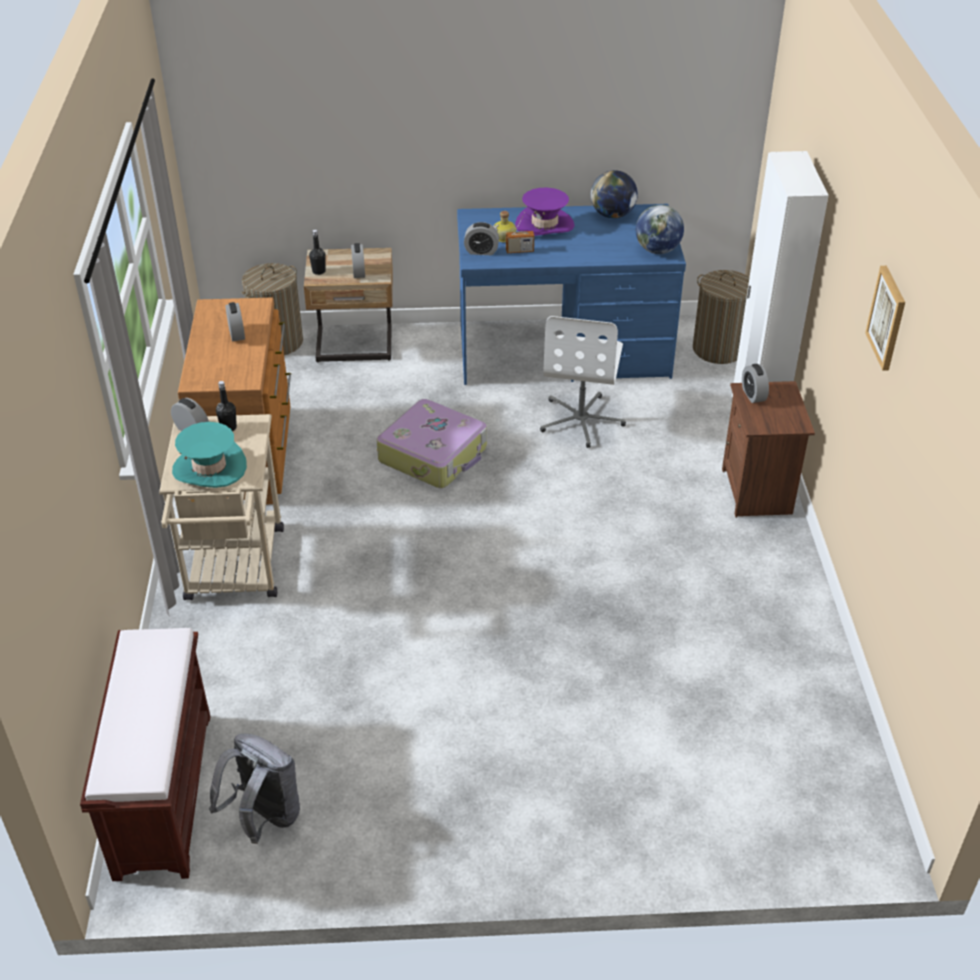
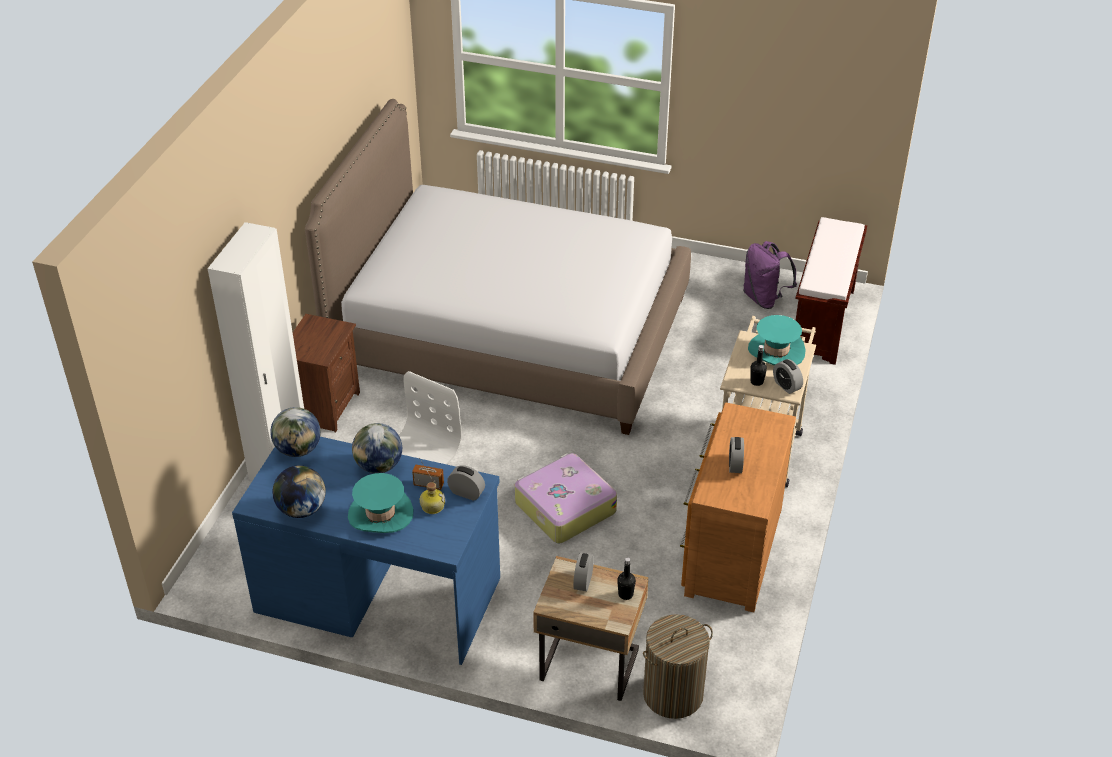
camera: 160 degrees left, 0 degrees up
grey backpack [209,733,300,844] -> purple backpack [743,241,797,309]
purple hat [515,188,574,236] -> turquoise hat [348,473,413,533]
laundry basket [693,270,749,364] -> none
alarm clock [742,364,769,403] -> none
picture [865,266,905,371] -> none
none -> bed [305,99,691,435]
none -> globe [352,423,402,473]

